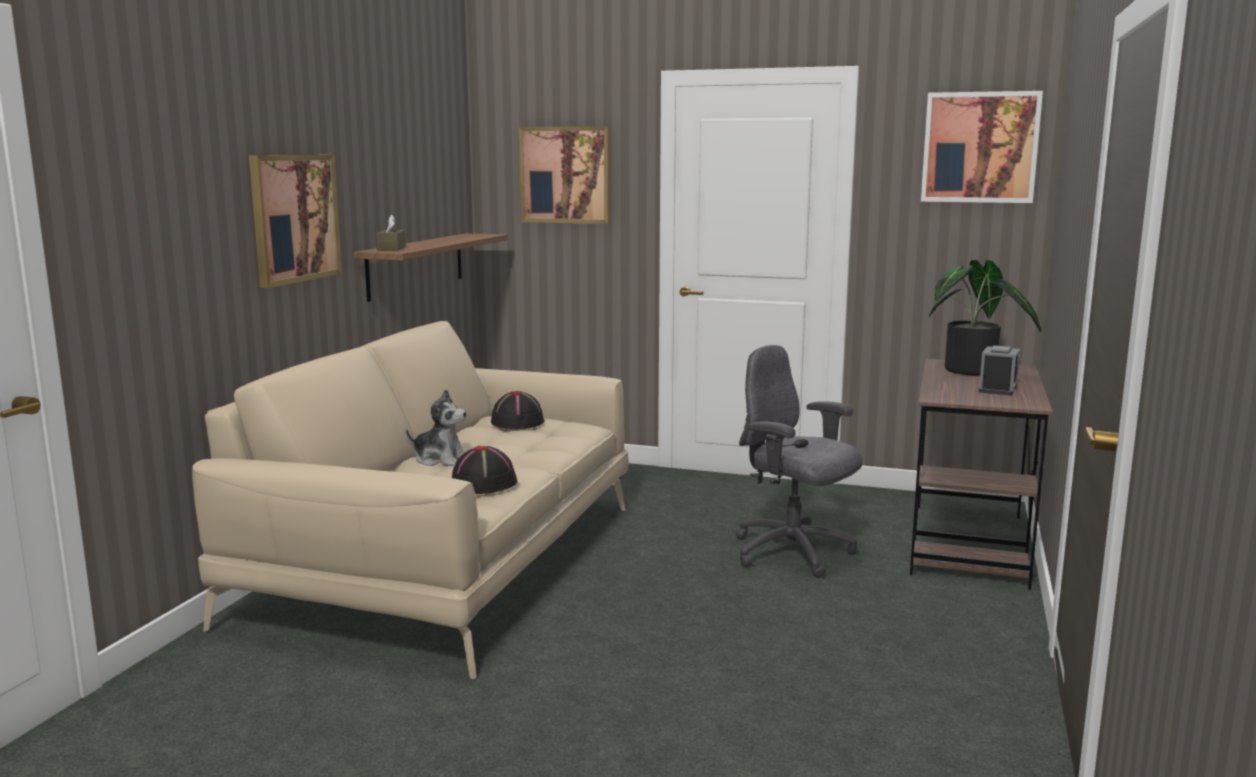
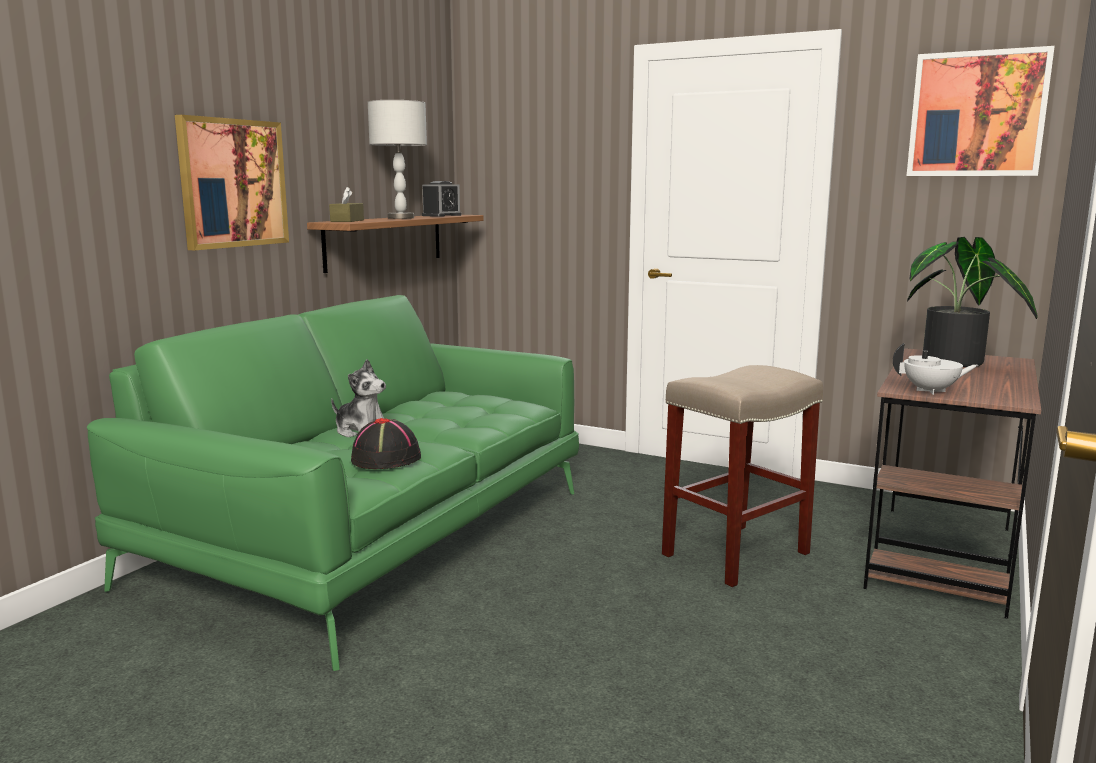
camera: 10 degrees right, 0 degrees up
beige sofa [192,321,629,679] -> green sofa [87,295,579,671]
black hat [491,391,544,429] -> none
picture [519,126,610,224] -> none
grey office chair [735,345,863,578] -> beige stool [662,365,823,587]
alarm clock [979,345,1020,395] -> alarm clock moved to [422,181,461,217]
none -> grey table lamp [368,100,427,219]
none -> white teapot [893,343,979,395]

